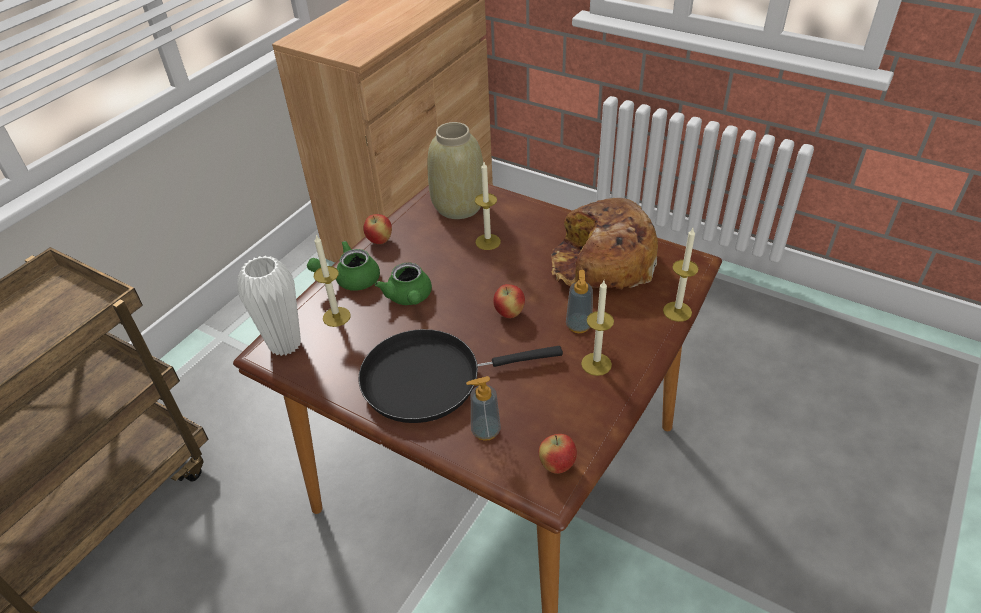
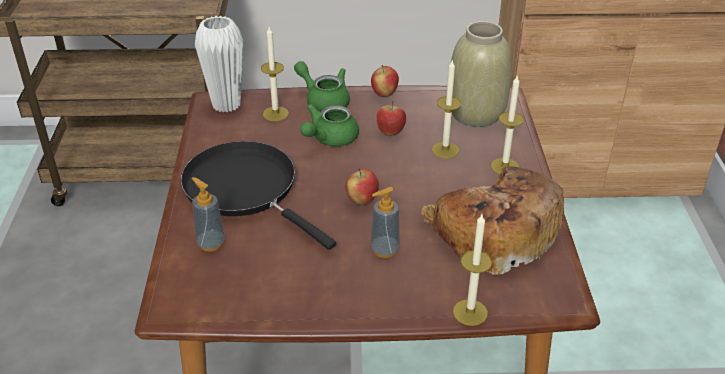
camera: 55 degrees right, 5 degrees down
apple [539,434,577,474] -> apple moved to [376,101,406,136]
candle [581,281,614,376] -> candle moved to [491,76,524,174]

